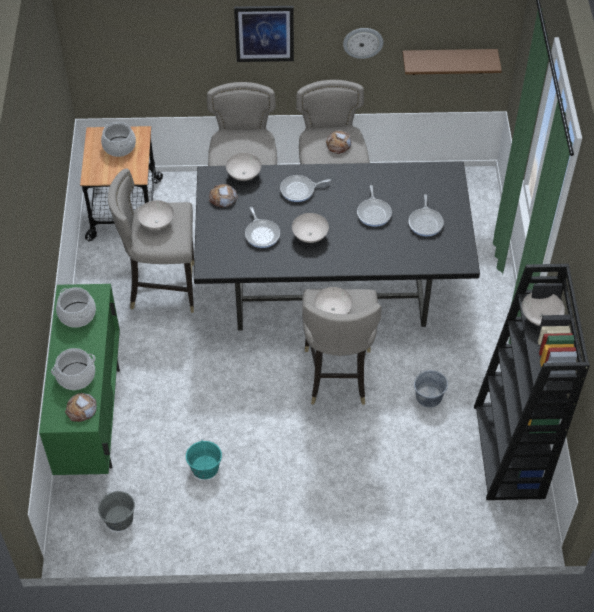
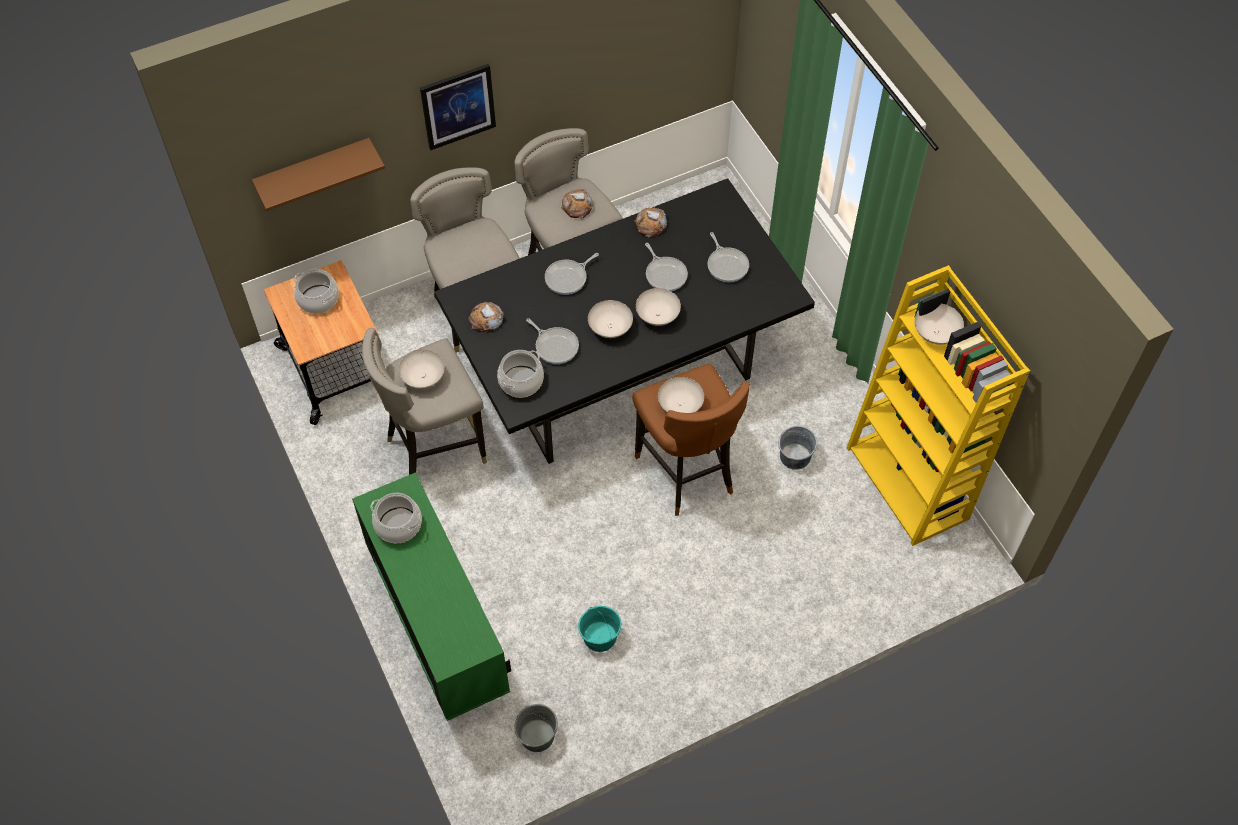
camera: 25 degrees left, 5 degrees up
cooking pot [51,348,95,390] -> cooking pot moved to [497,350,544,398]
bread [65,393,97,422] -> bread moved to [635,208,667,238]
white bowl [226,153,262,181] -> white bowl moved to [636,288,681,326]
grey stool [302,289,381,405] -> brown stool [632,364,750,516]
wall clock [343,28,383,59] -> none
brown shelf [403,49,502,75] -> brown shelf moved to [252,138,385,211]
black bookcase [474,264,590,500] -> yellow bookcase [847,265,1030,546]

